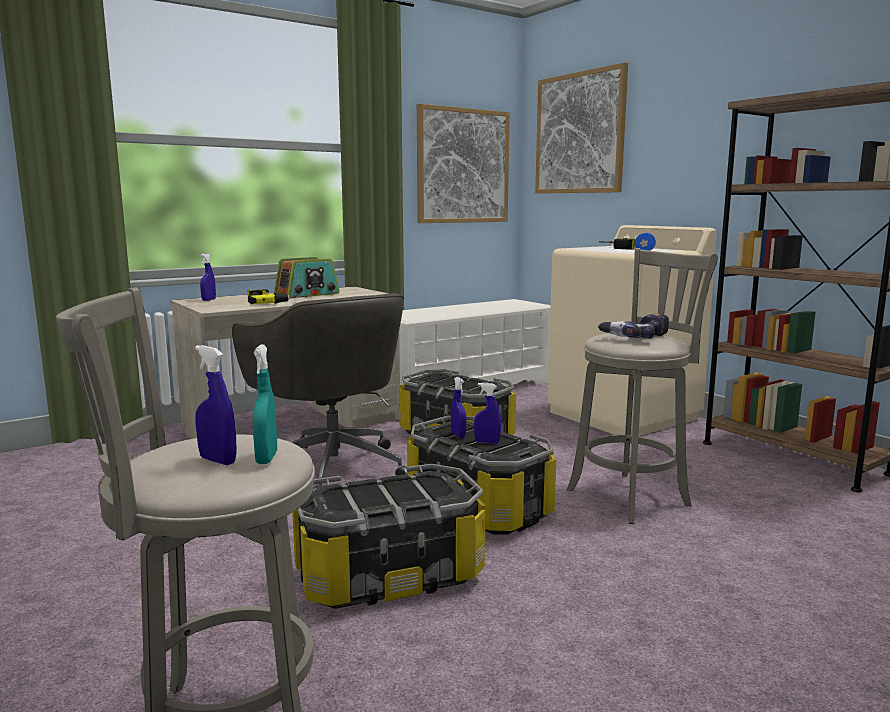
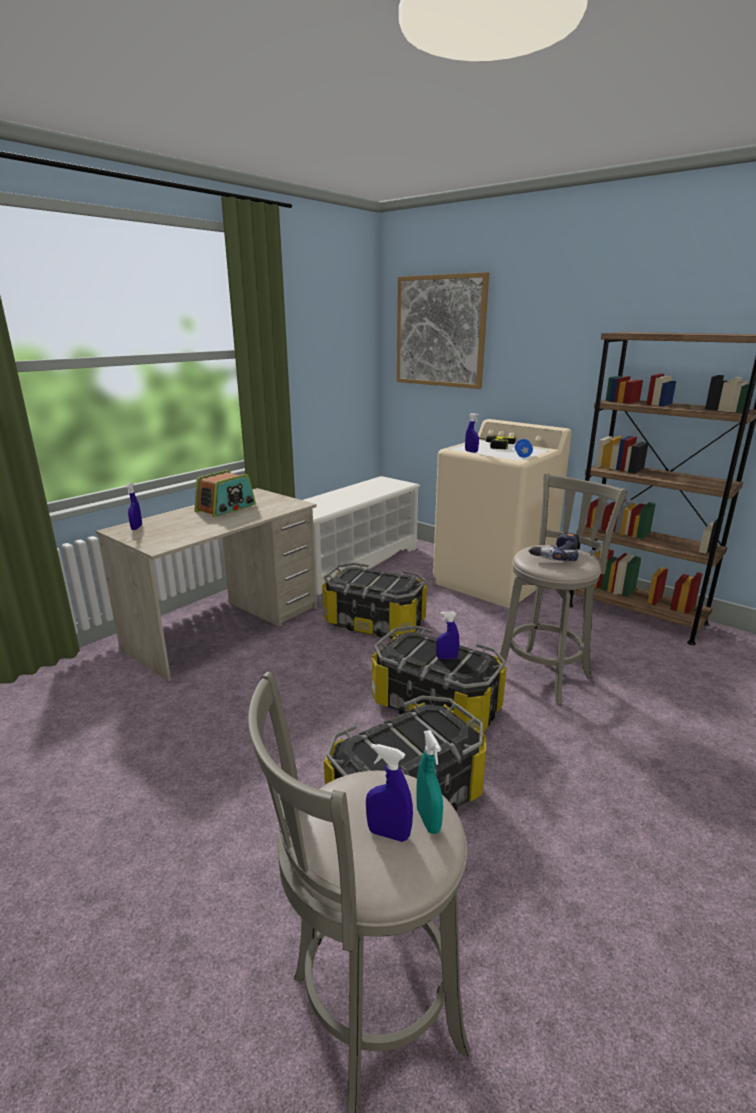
camera: 15 degrees left, 10 degrees up
grey office chair [232,293,407,491] -> none
power drill [247,289,307,304] -> none
picture [417,104,510,223] -> none
blue spray bottle [451,377,466,438] -> blue spray bottle moved to [465,413,479,453]

